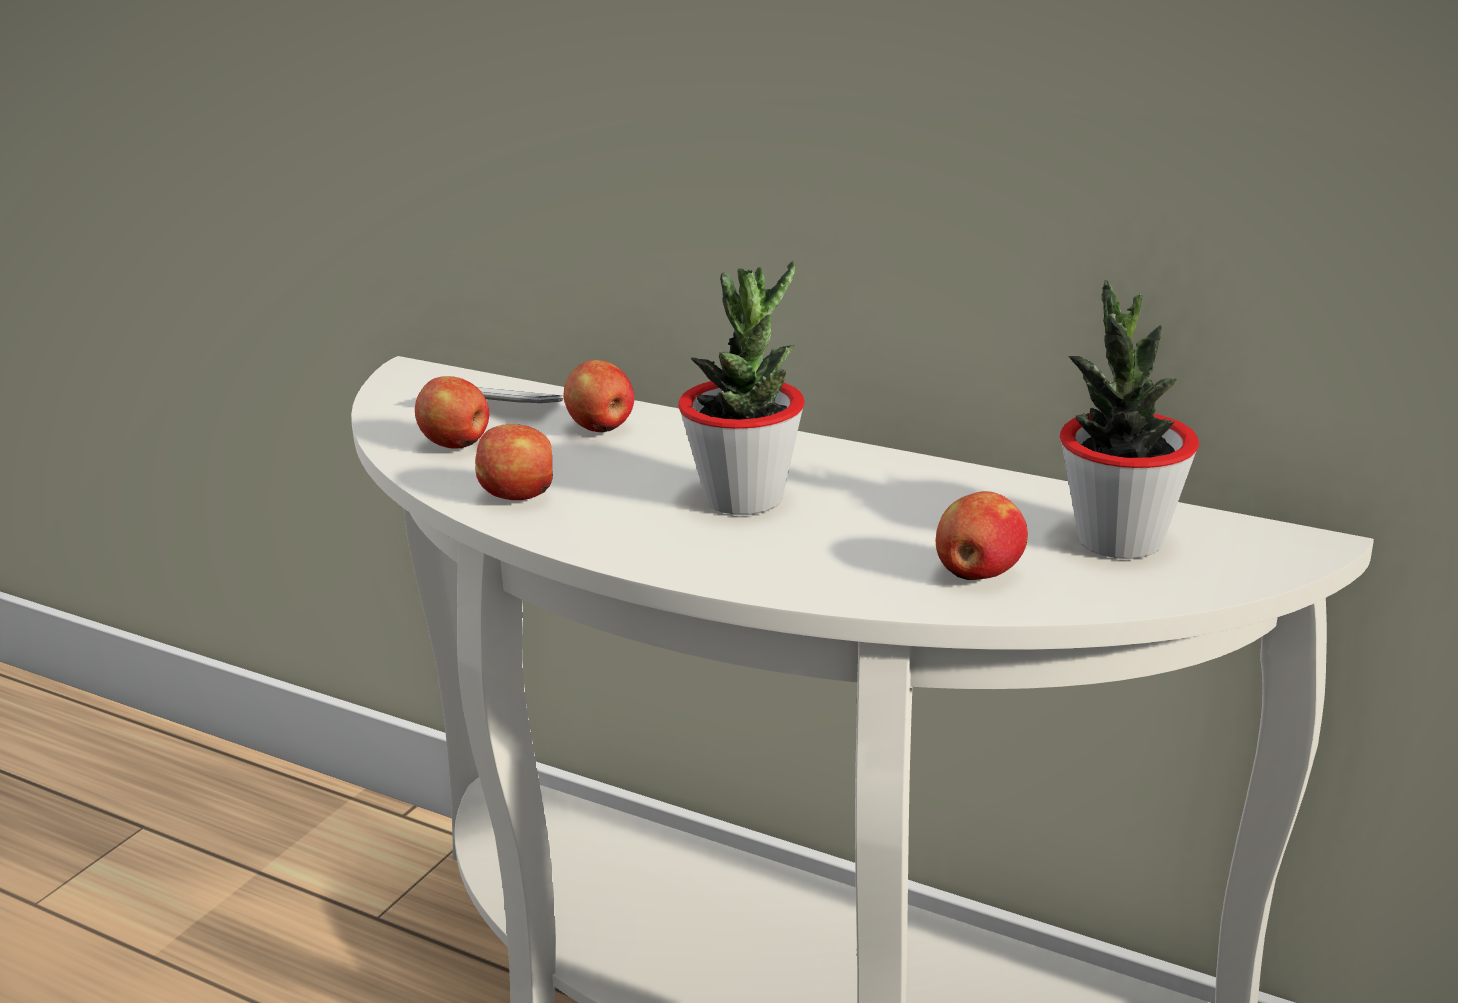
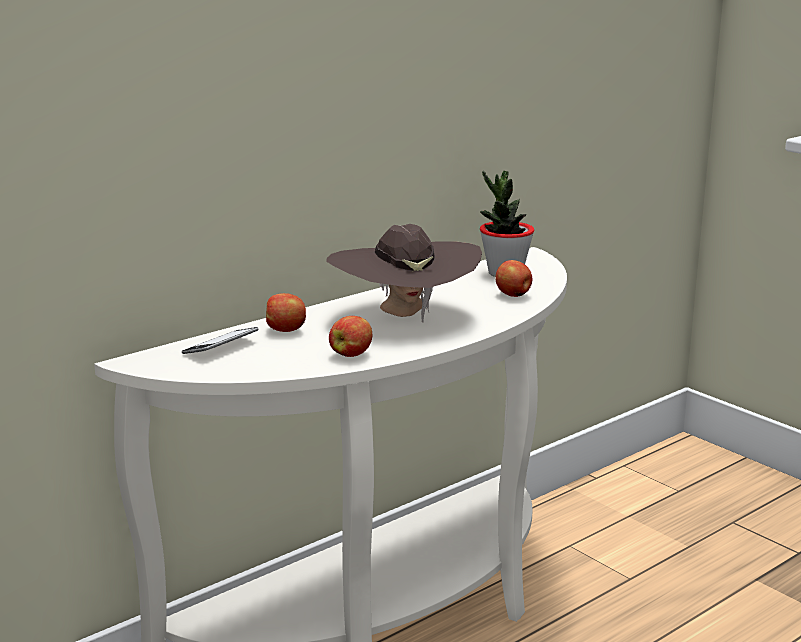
camera: 70 degrees left, 5 degrees down
apple [415,376,489,449] -> none
potted plant [678,261,805,515] -> brown hat [326,224,482,323]

